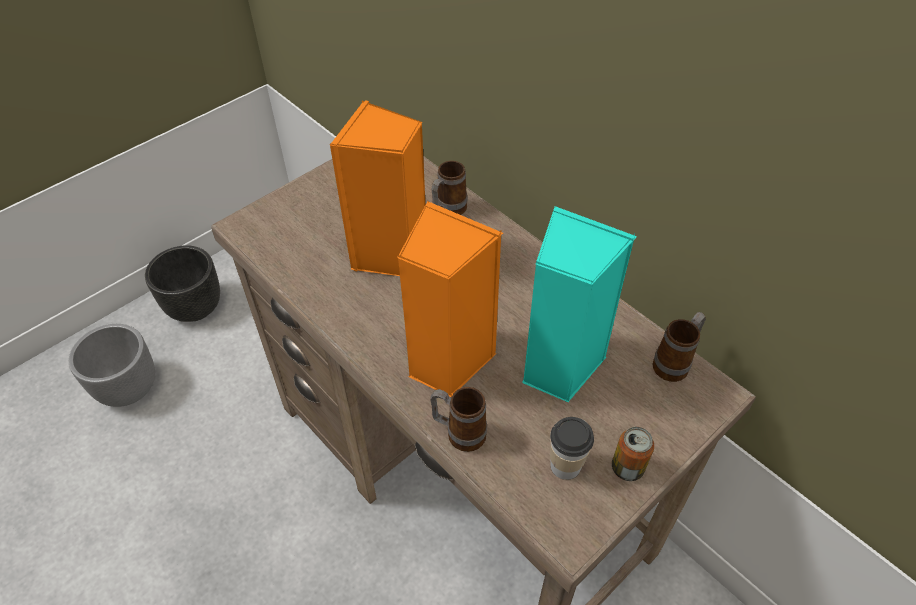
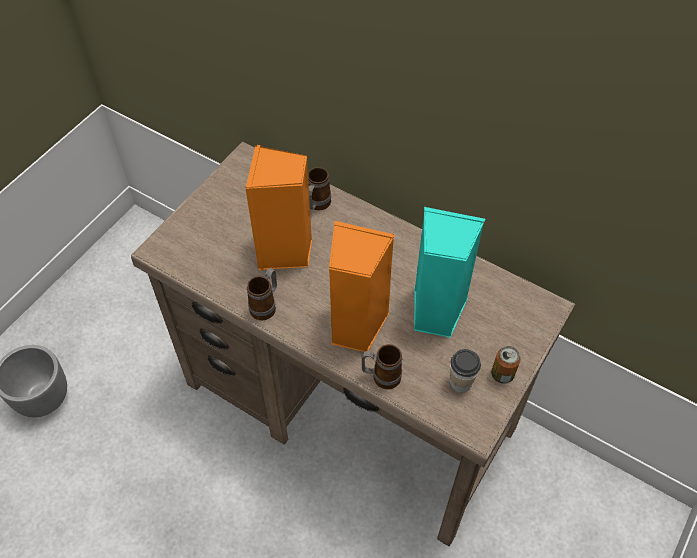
camera: 15 degrees left, 5 degrees up
black planter [145,245,220,322] -> none
mug [653,312,706,382] -> mug moved to [247,268,277,320]

